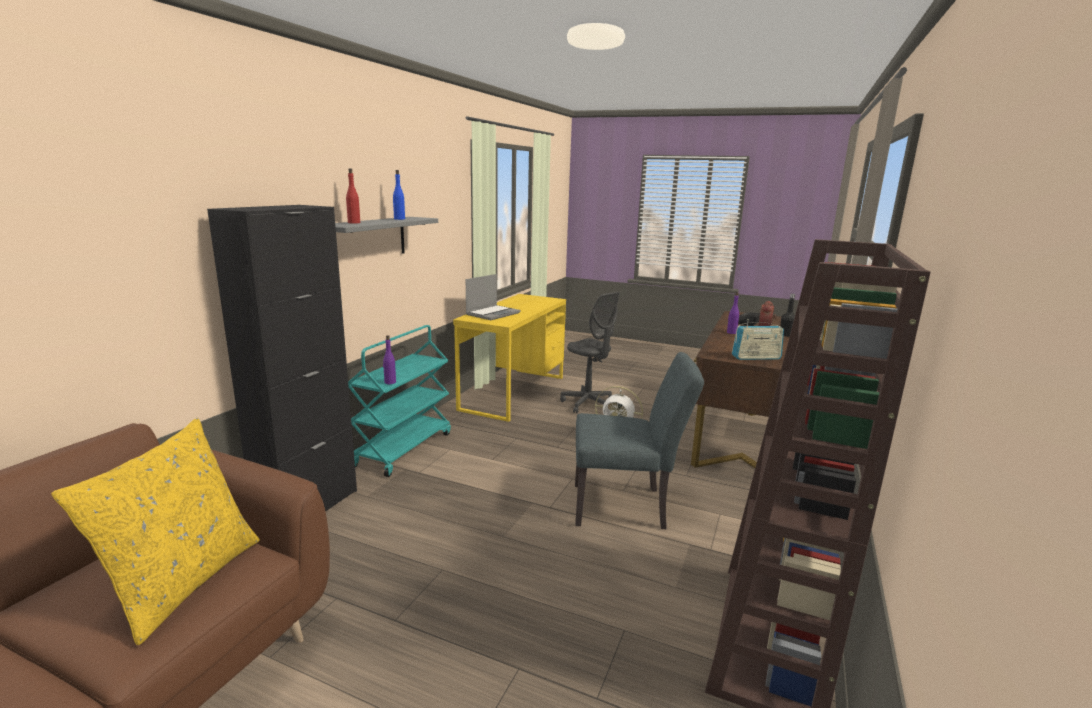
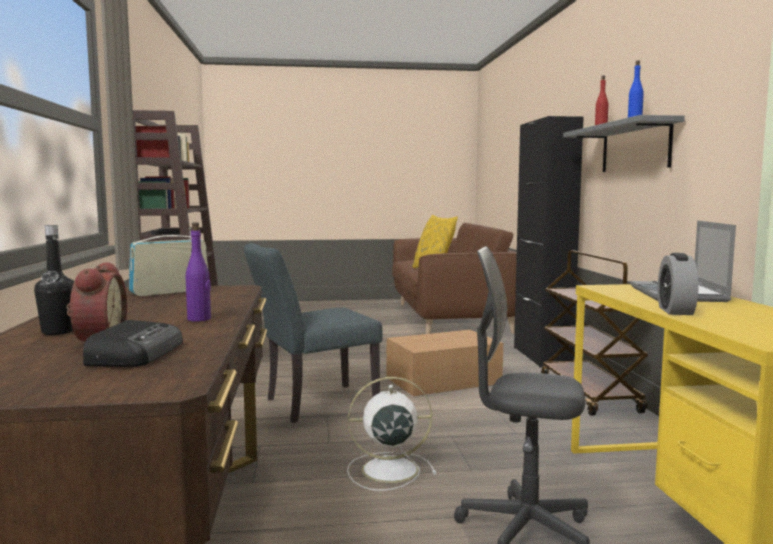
camera: 150 degrees right, 10 degrees down
turquoise cart [348,325,451,477] -> brown cart [541,250,648,416]
purple bottle [383,335,396,384] -> none
none -> cardboard box [386,330,503,396]
none -> alarm clock [658,253,699,315]

